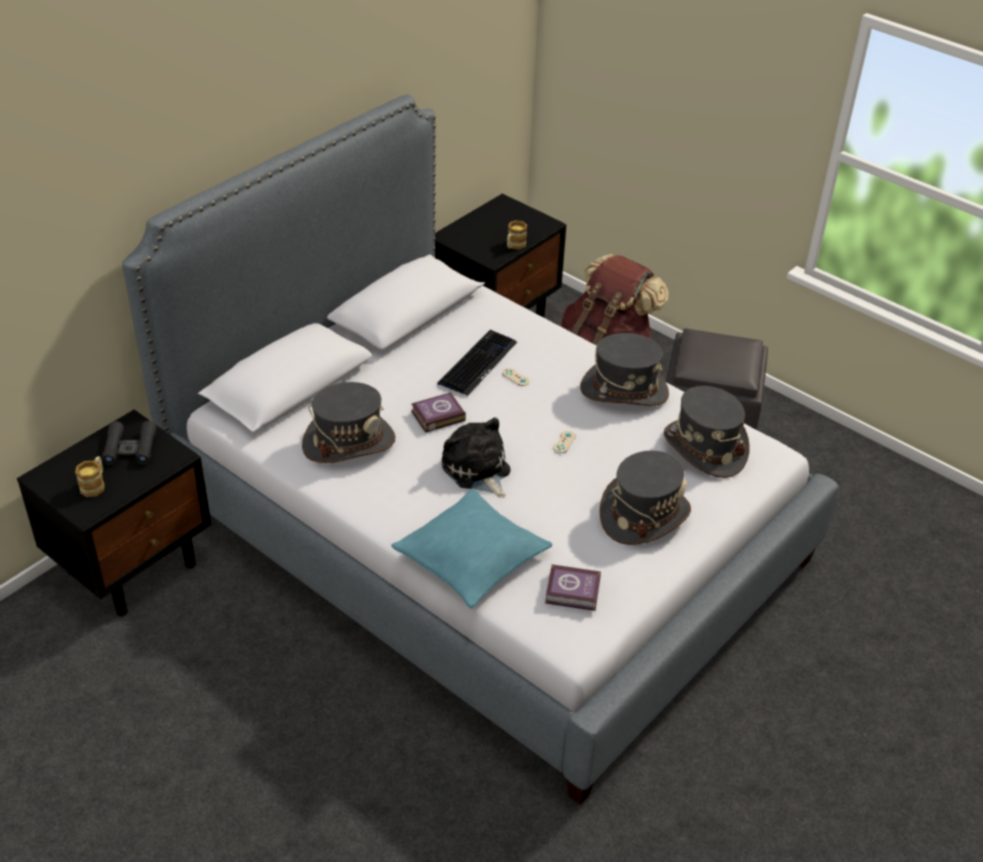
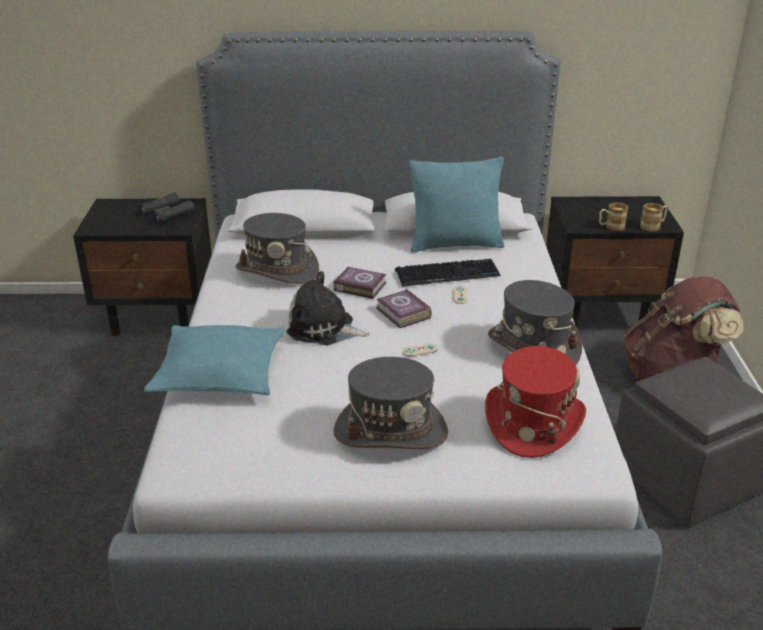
camera: 50 degrees right, 10 degrees down
mug [75,456,105,497] -> mug moved to [640,203,668,231]
plush toy [442,417,510,498] -> plush toy turned 90 degrees counterclockwise [286,271,370,346]
book [545,564,601,611] -> book moved to [376,289,432,328]
grey hat [664,386,750,478] -> red hat [485,346,586,458]
none -> turquoise pillow [409,157,504,252]

